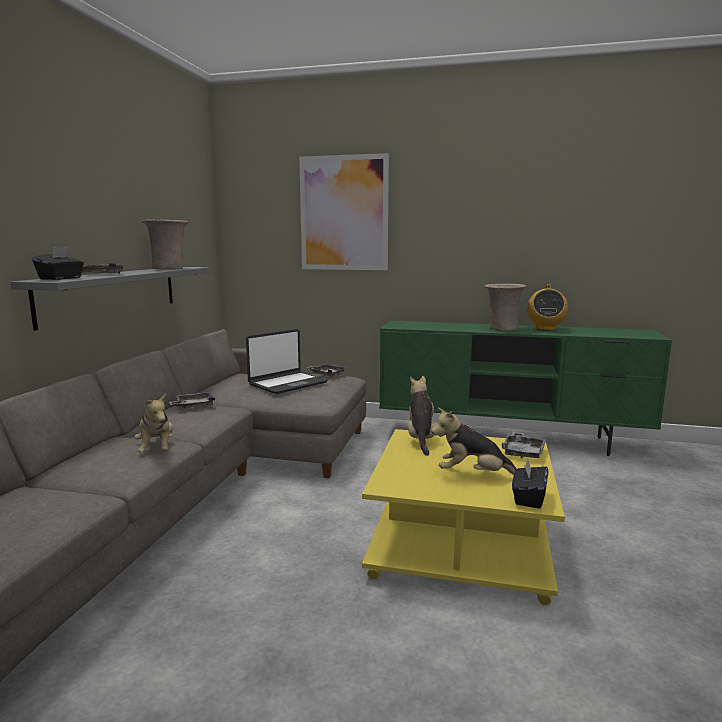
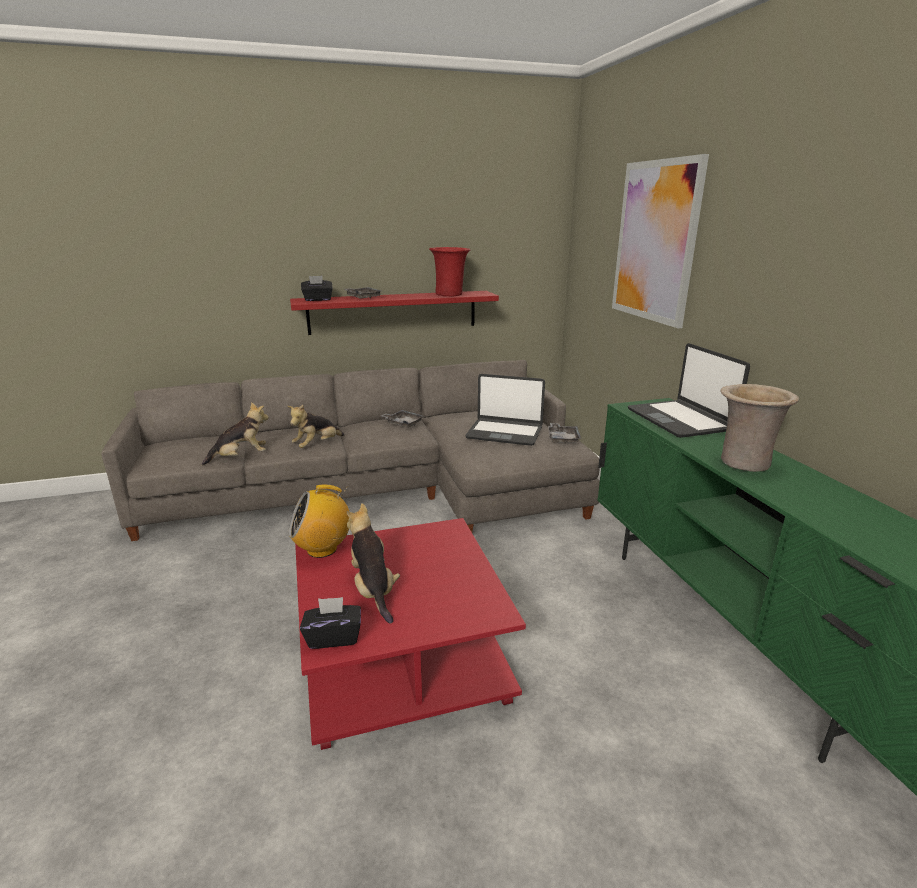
camera: 60 degrees right, 10 degrees up
grey shelf [10,267,210,331] -> red shelf [290,291,499,335]
beige vase [142,219,188,270] -> red vase [429,247,470,297]
yellow coffee table [362,429,565,605] -> red coffee table [295,518,526,750]
plush toy [407,376,436,456] -> plush toy moved to [202,402,269,466]
grey tray [502,431,546,458] -> none
radio [527,284,568,331] -> radio moved to [288,484,350,558]
none -> laptop [628,343,750,438]

